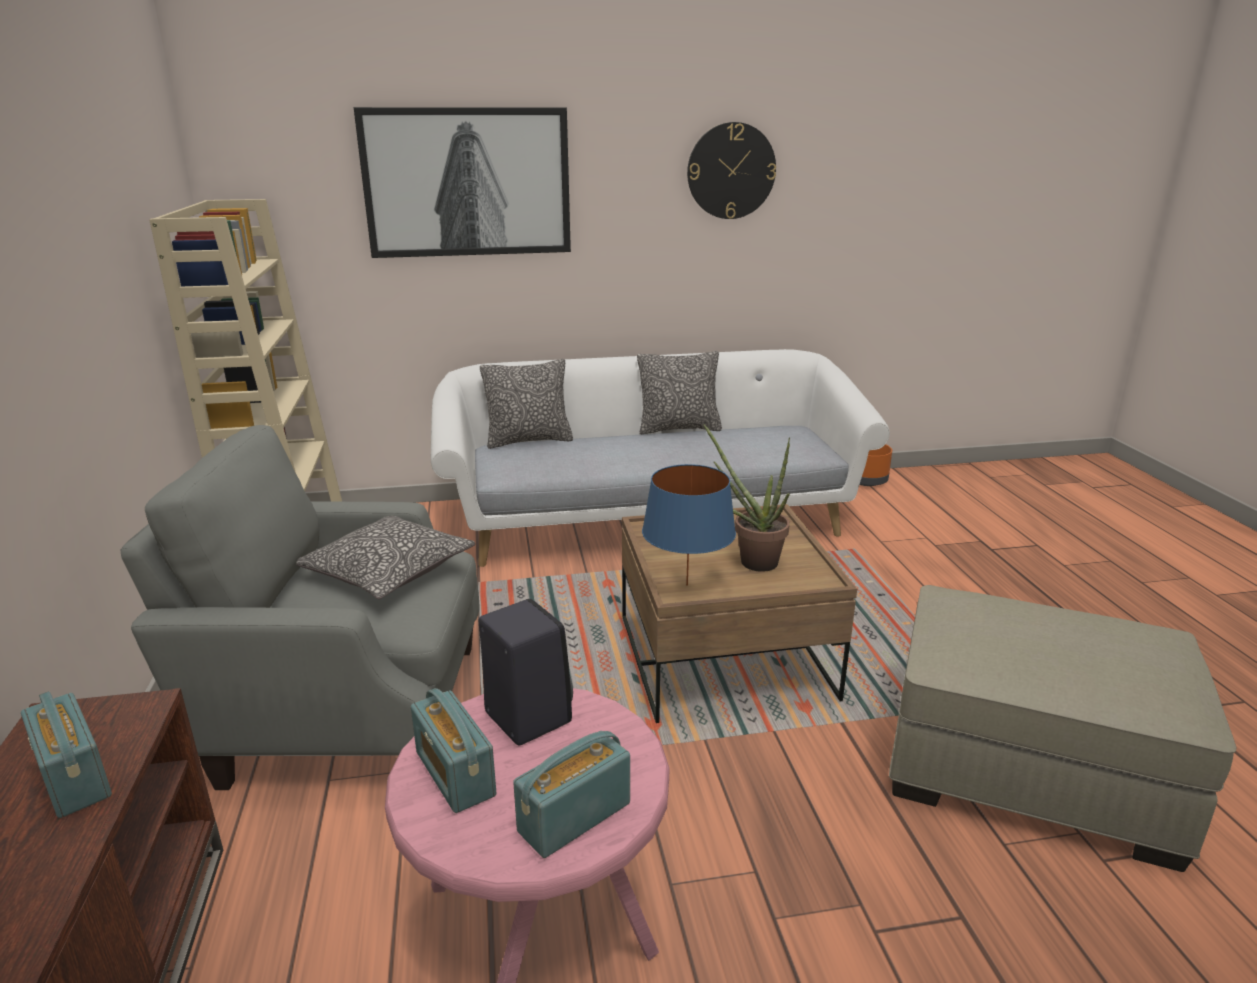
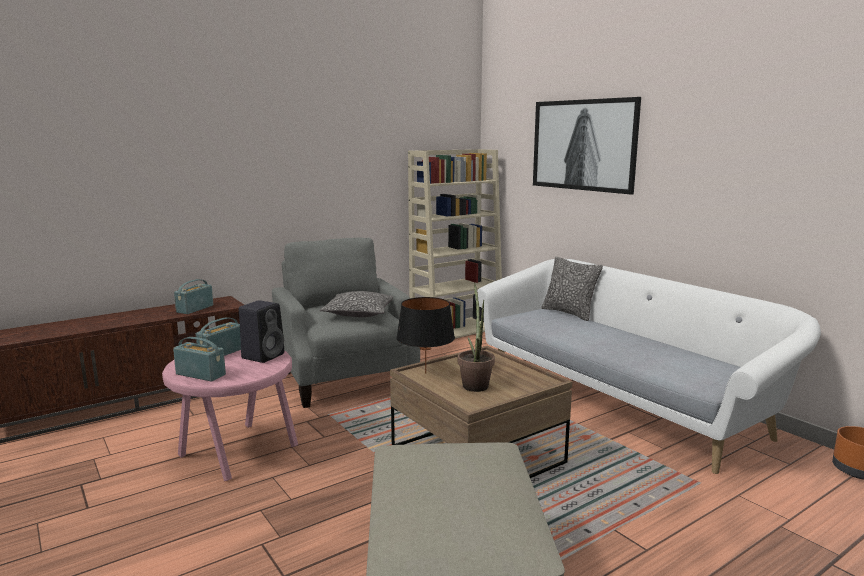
camera: 65 degrees right, 10 degrees down
pillow [637,351,722,434] -> none
blue table lamp [642,464,736,586] -> black table lamp [396,297,455,374]
wall clock [687,122,776,219] -> none

